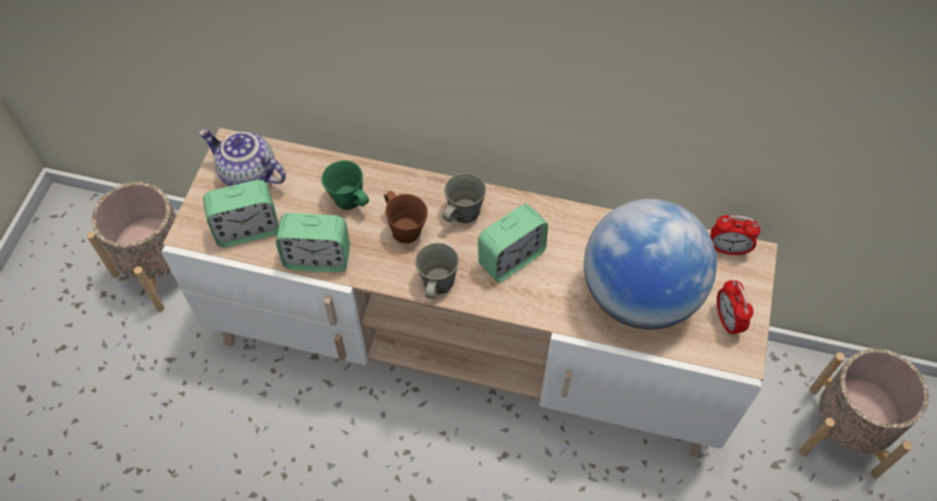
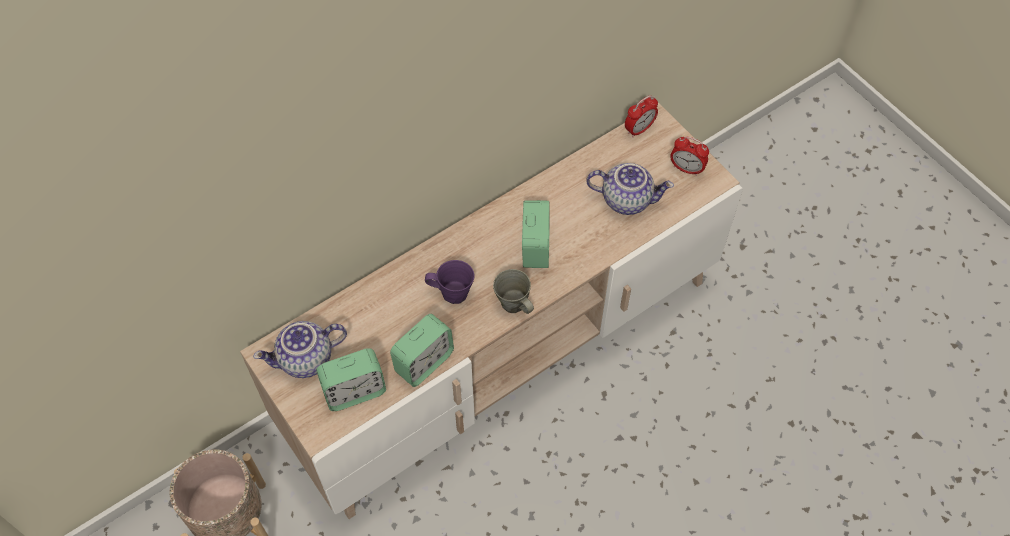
camera: 50 degrees left, 0 degrees up
alarm clock [203,180,279,247] -> alarm clock turned 45 degrees clockwise [316,348,386,411]
green mug [321,160,369,210] -> none
brown mug [384,191,428,244] -> purple mug [425,260,475,304]
grey mug [442,173,486,223] -> none
globe [584,199,717,329] -> teapot [586,163,674,215]
beige planter [799,349,929,478] -> none

